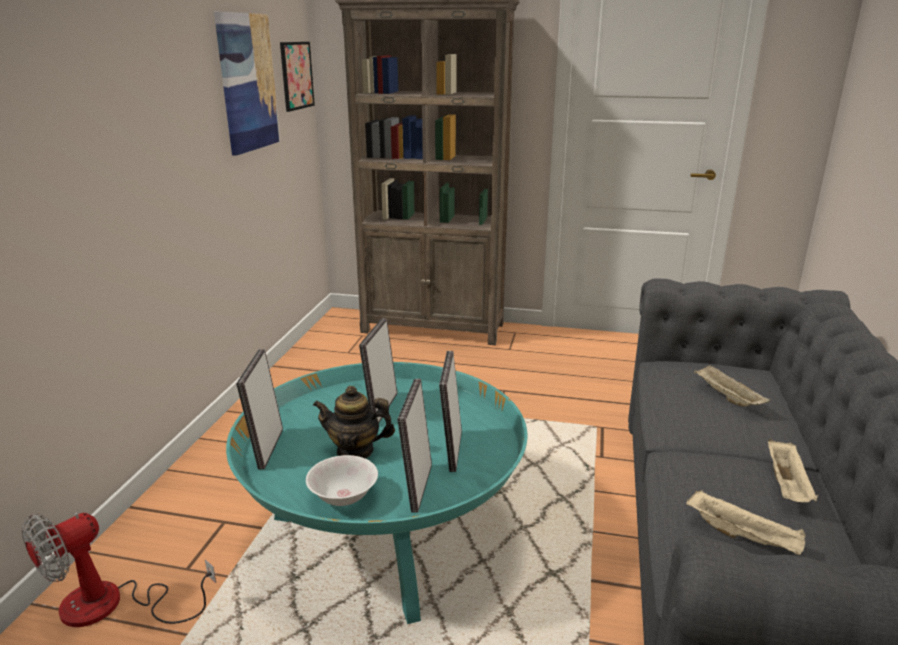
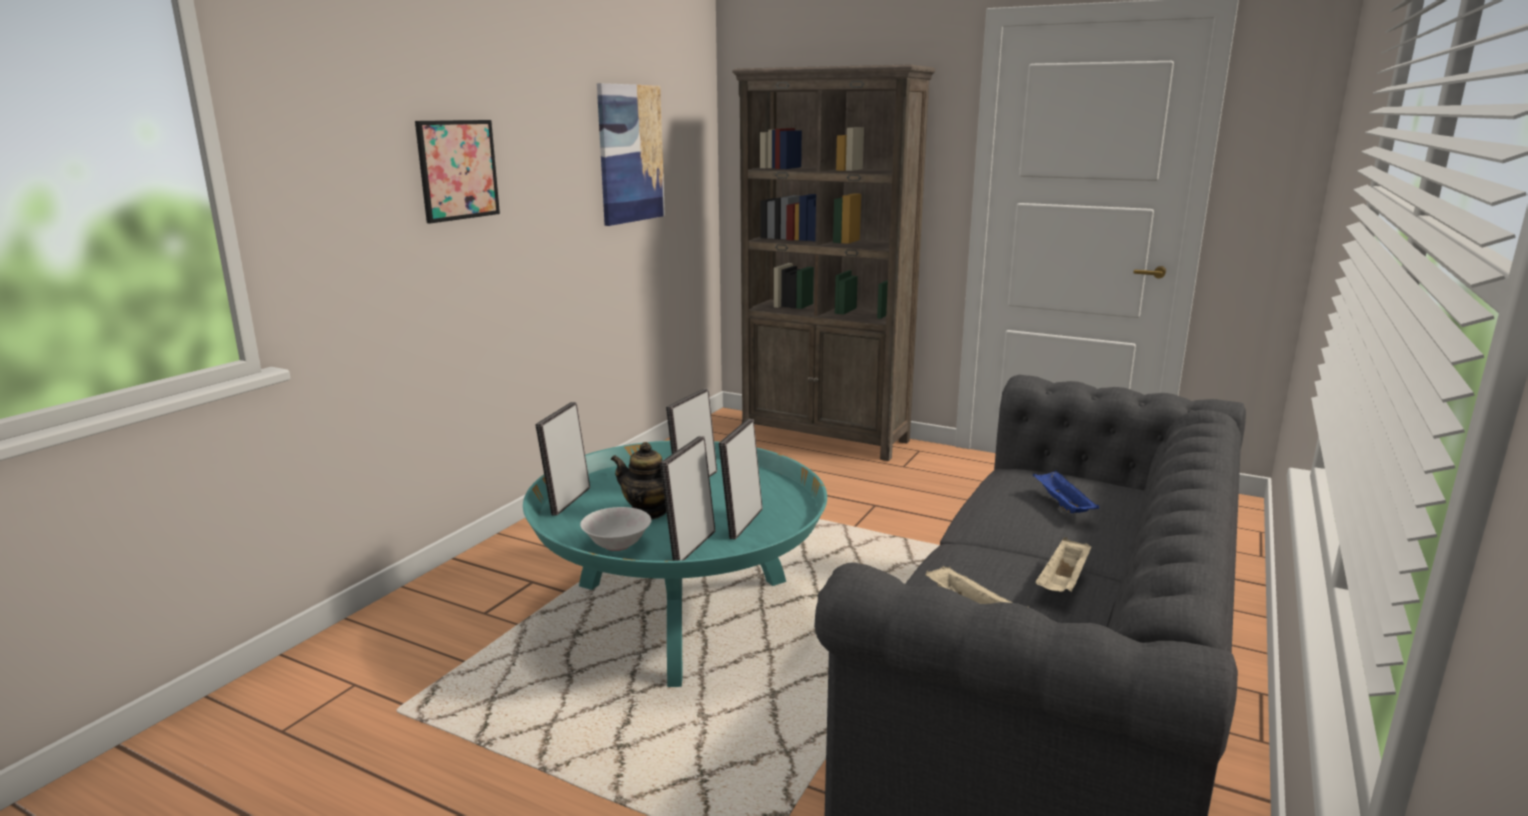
camera: 15 degrees right, 5 degrees down
fan [22,512,216,627] -> none
picture [280,42,315,112] -> picture moved to [415,120,500,223]
beige tray [694,365,770,406] -> blue tray [1033,470,1099,513]

